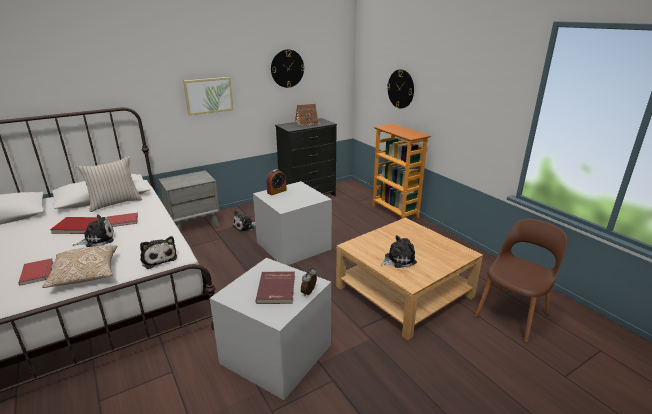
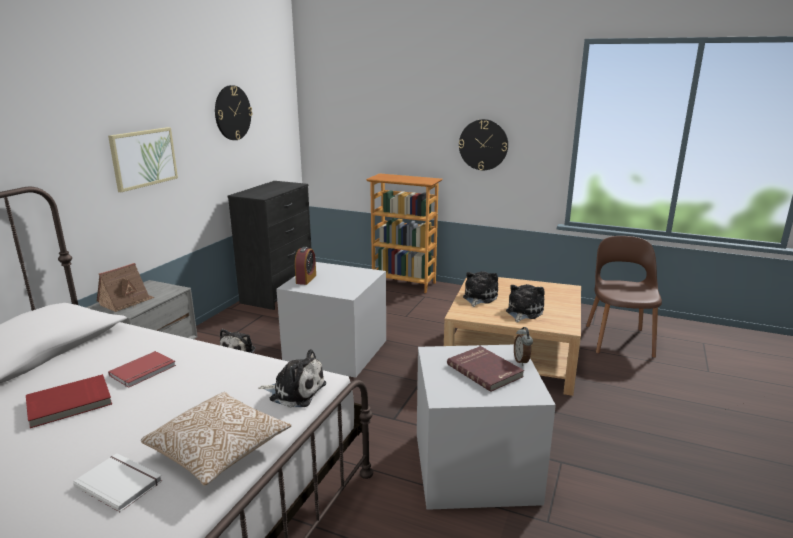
camera: 35 degrees left, 5 degrees down
red book [18,258,53,286] -> white book [73,453,162,512]
plush toy [73,214,114,247] -> plush toy moved to [463,271,498,307]
beige pillow [77,156,142,212] -> none
toy house [295,104,321,126] -> toy house moved to [97,263,155,312]
wall clock [387,69,414,109] -> wall clock moved to [459,119,508,170]

